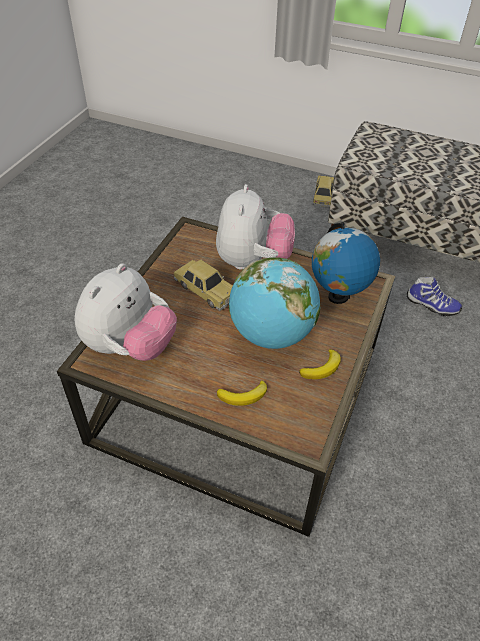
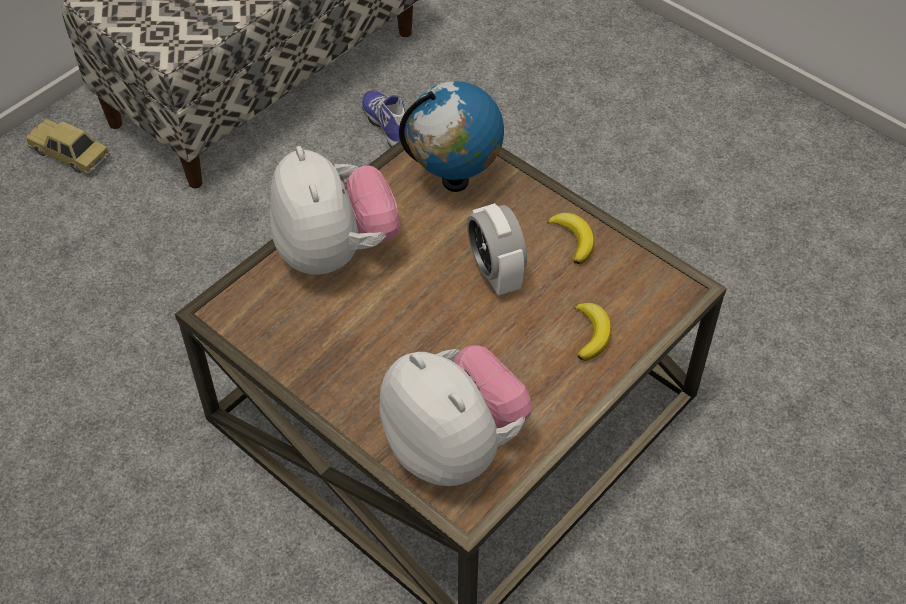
camera: 70 degrees left, 5 degrees up
toy car [174,260,233,311] -> none
plush toy [216,184,295,269] -> plush toy turned 45 degrees clockwise [270,146,400,275]
globe [229,257,320,349] -> alarm clock [467,203,527,296]
shoe [407,277,462,316] -> shoe turned 75 degrees counterclockwise [362,90,407,147]

